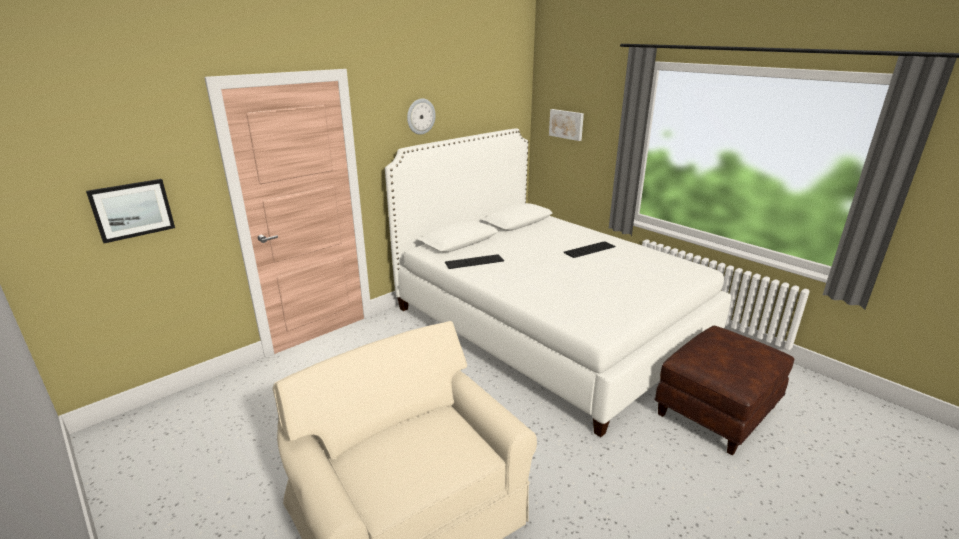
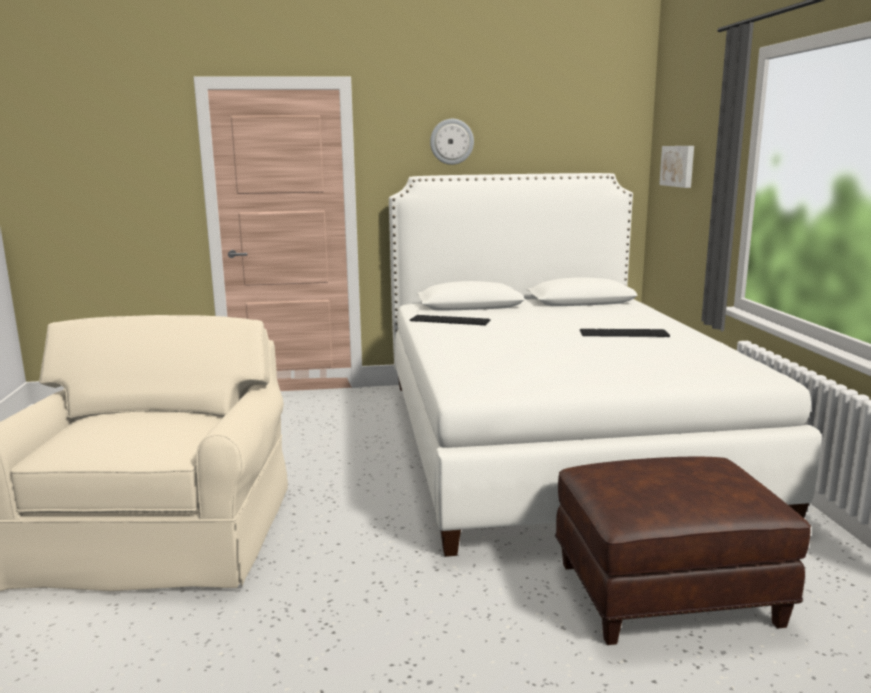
camera: 35 degrees right, 10 degrees down
picture [86,179,175,243] -> none

